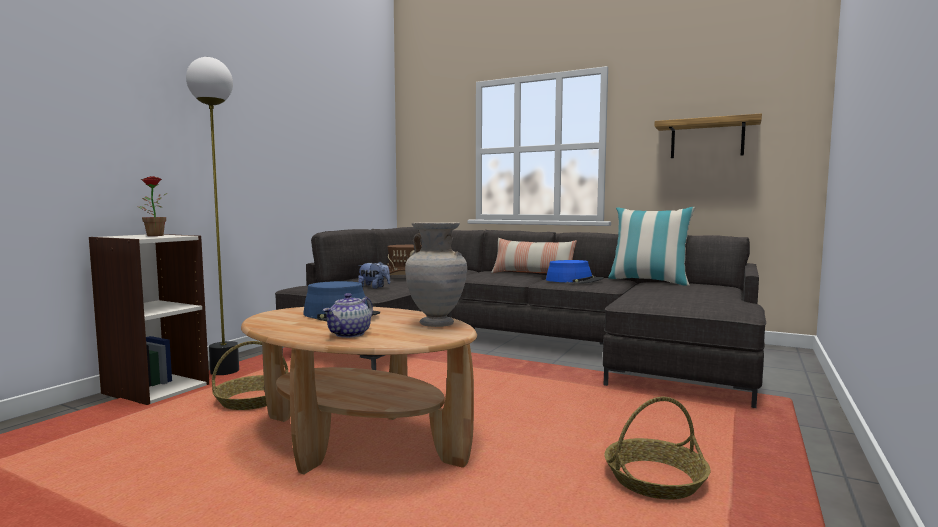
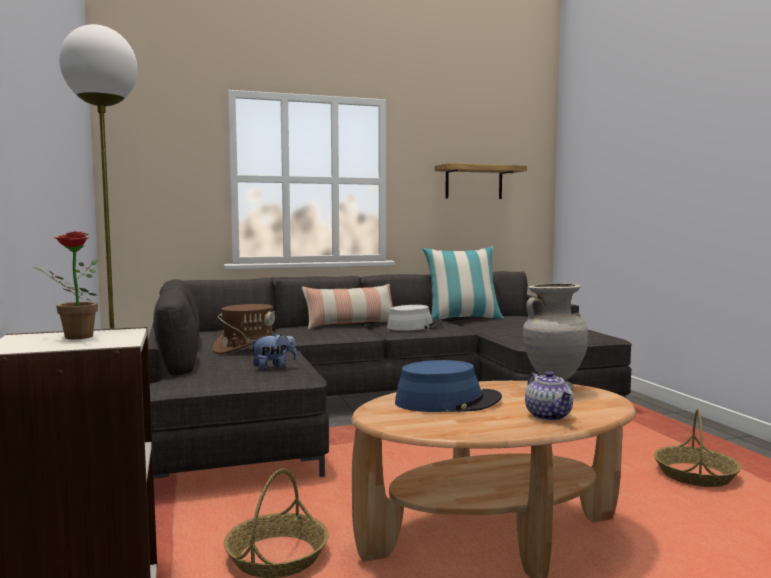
camera: 45 degrees left, 0 degrees up
blue hat [546,260,604,283] -> grey hat [387,305,442,331]

